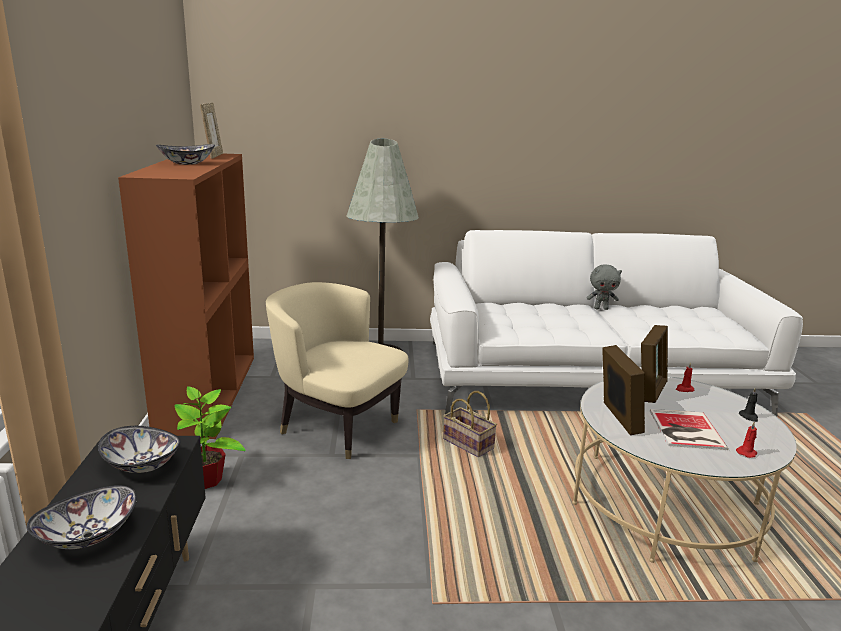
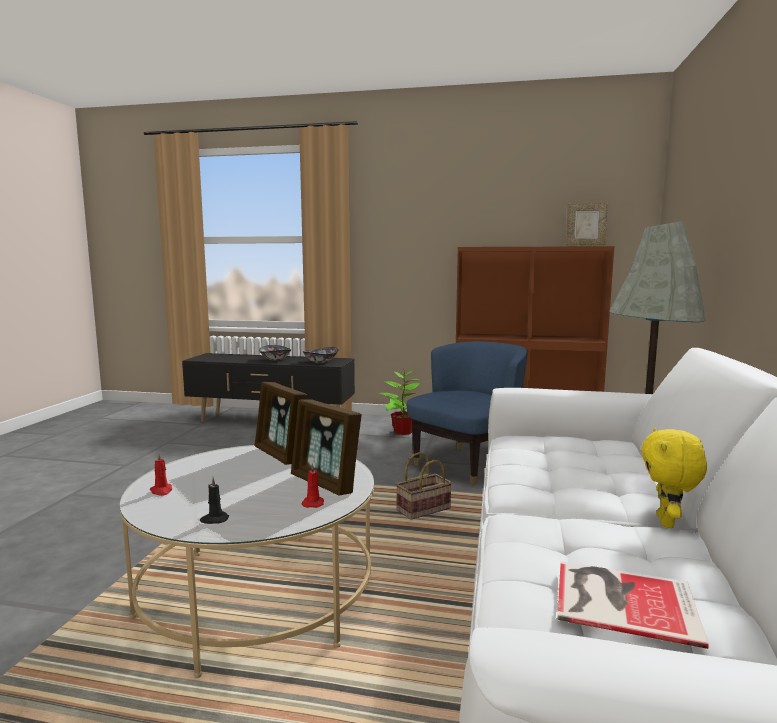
camera: 105 degrees right, 10 degrees down
bowl [156,144,215,165] -> none
beige armchair [266,282,409,459] -> blue armchair [407,341,528,485]
grey plush toy [586,264,622,310] -> yellow plush toy [641,428,707,528]
picture frame [602,345,645,435] -> picture frame turned 45 degrees clockwise [255,382,307,465]
book [650,409,728,450] -> book moved to [557,561,709,649]

